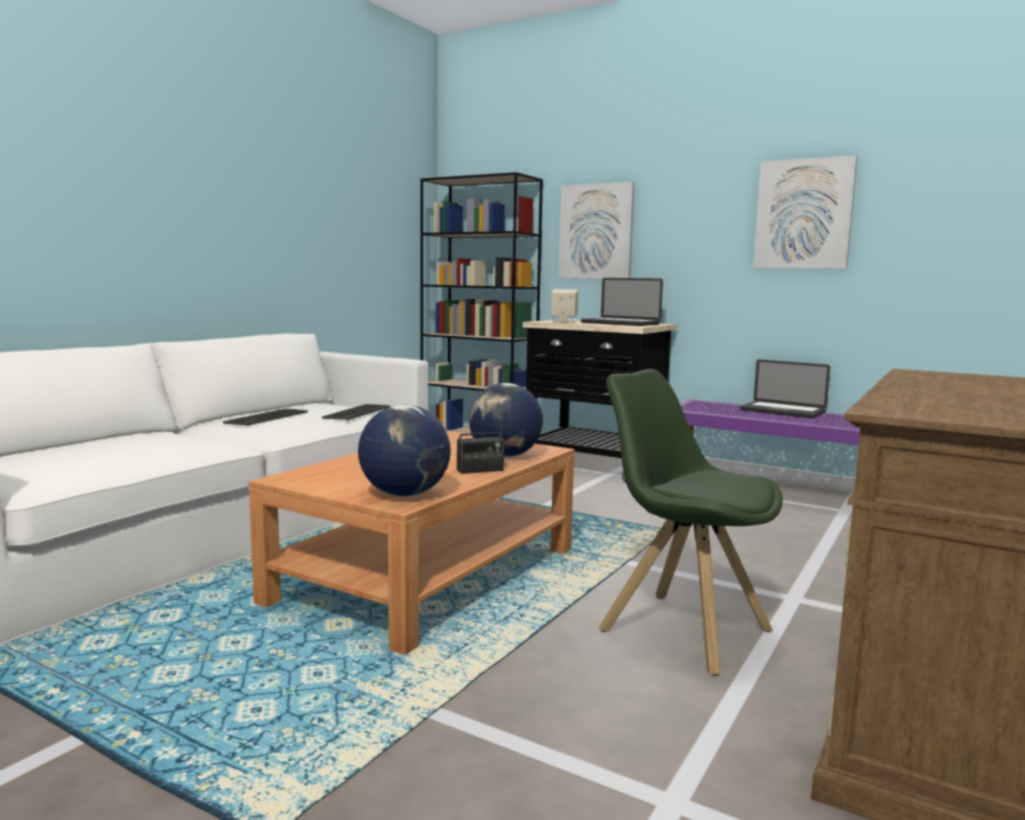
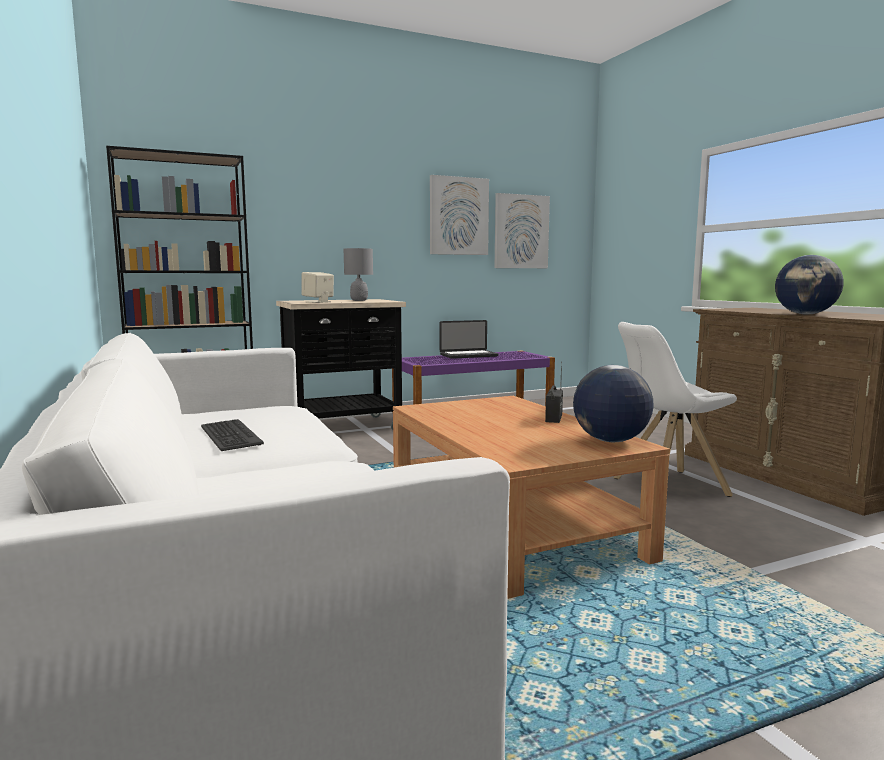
camera: 55 degrees left, 0 degrees up
keyboard [322,404,390,420] -> none
globe [469,383,543,457] -> globe moved to [775,255,844,315]
picture [559,182,635,279] -> picture moved to [495,193,550,268]
laptop [581,278,663,326] -> grey table lamp [344,248,373,301]
green chair [599,369,783,676] -> white chair [613,322,737,497]

